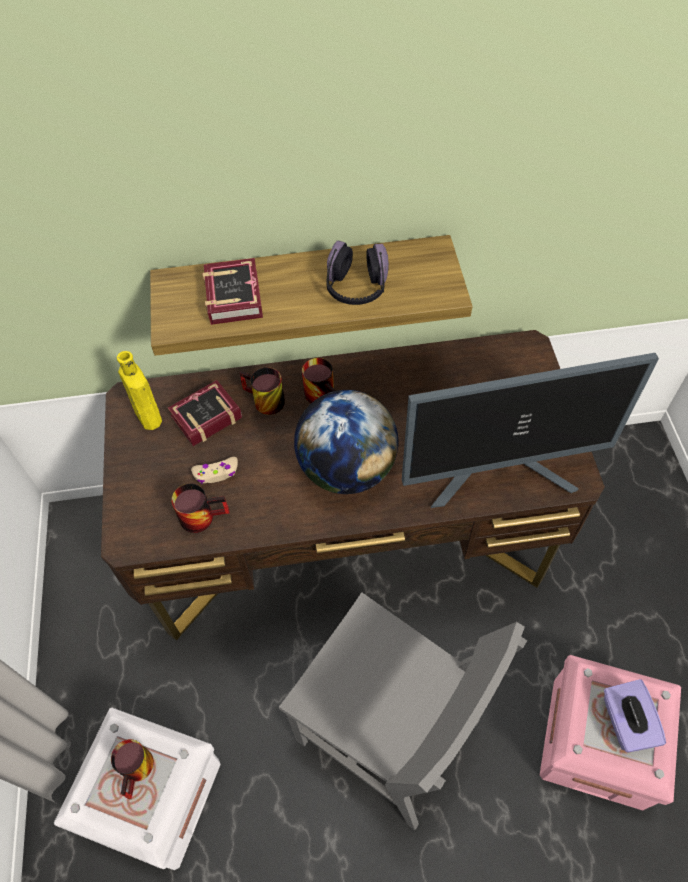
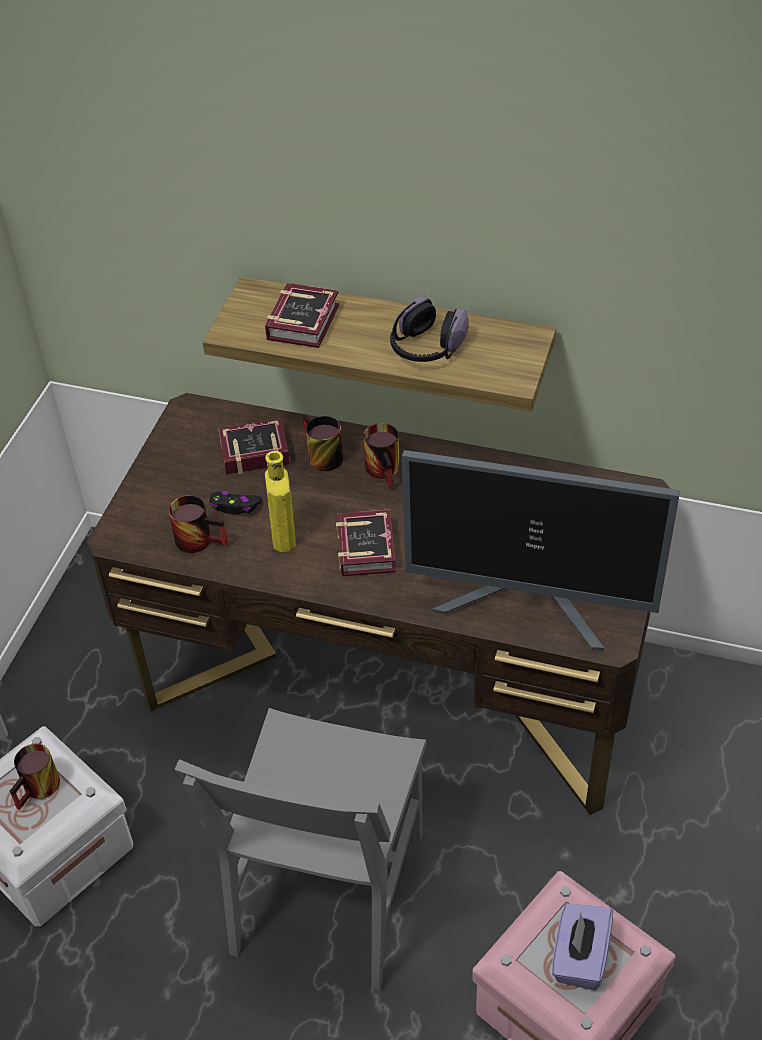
camera: 25 degrees right, 10 degrees down
yellow bottle [117,351,162,430] -> yellow bottle moved to [265,451,296,552]
beige game controller [191,457,238,484] -> black game controller [210,491,262,515]
grey chair [279,592,527,830] -> grey chair turned 45 degrees clockwise [174,708,427,991]
globe [294,390,398,494] -> book [336,509,396,576]

